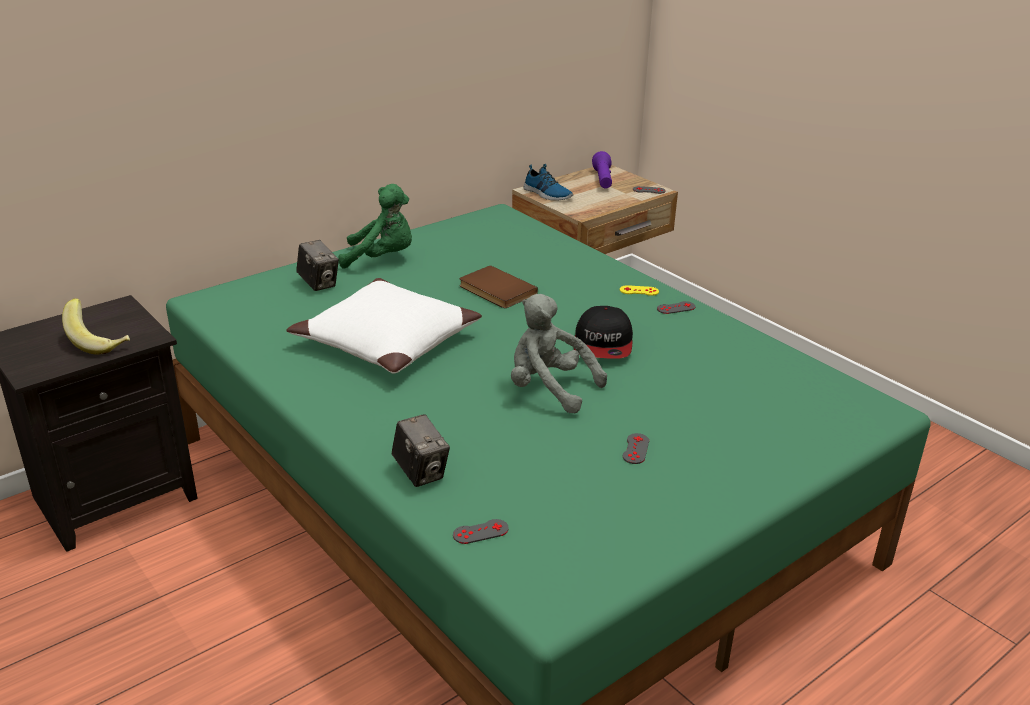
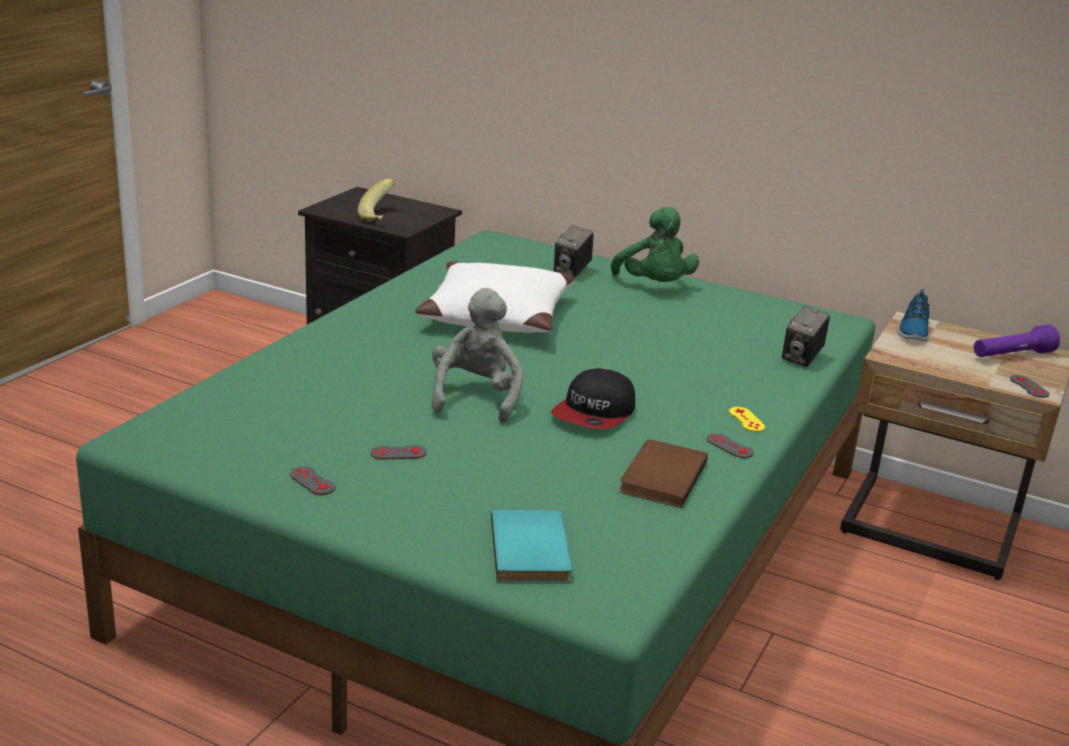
camera: 65 degrees right, 5 degrees down
camera [392,414,450,487] -> camera moved to [782,306,830,367]
grey game controller [453,519,509,544] -> grey game controller moved to [290,467,335,495]
brown book [460,265,538,308] -> brown book moved to [619,440,708,508]
cap [574,306,633,358] -> cap turned 45 degrees counterclockwise [551,368,635,429]
none -> turquoise book [491,509,572,583]

